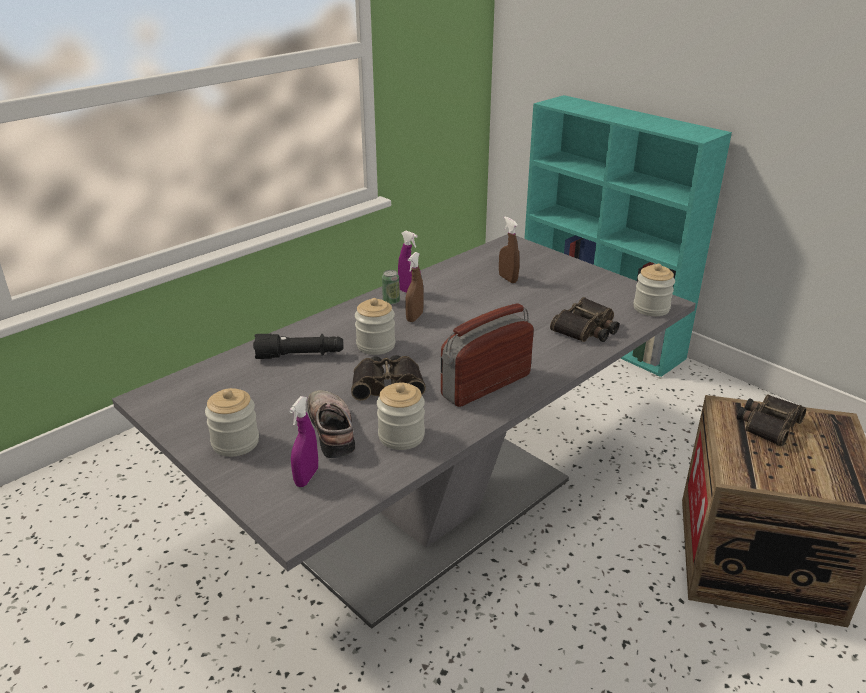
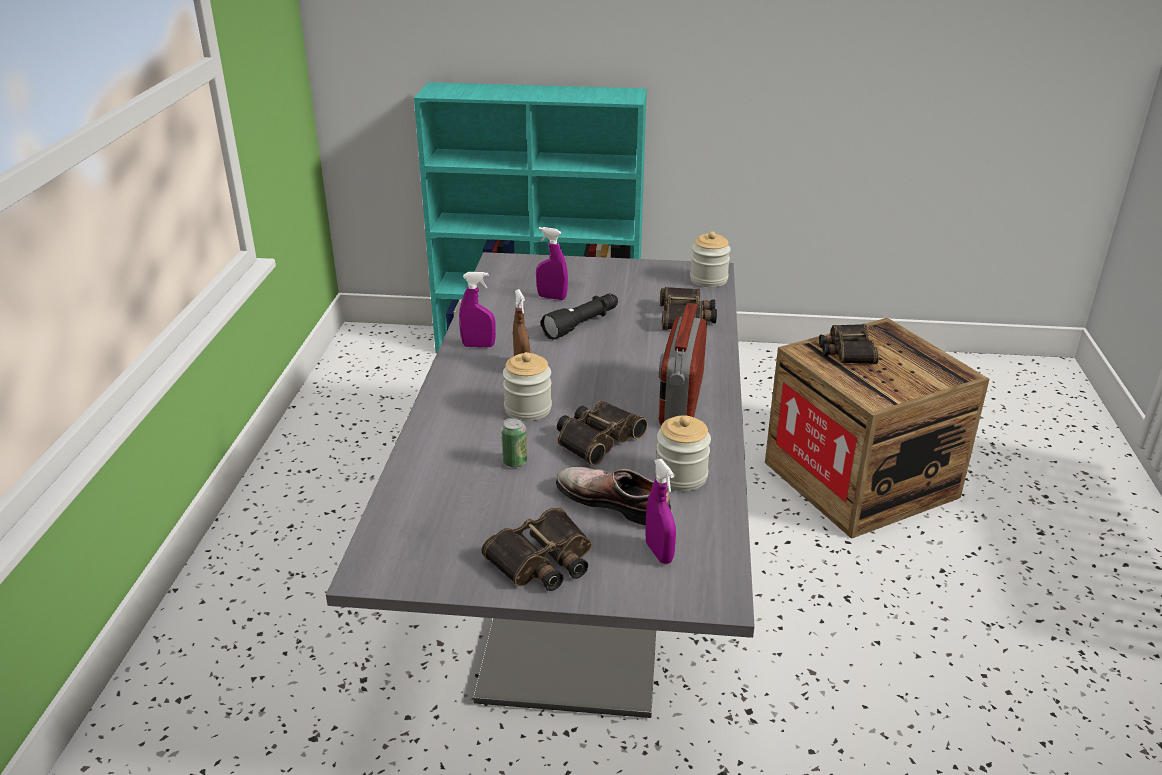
camera: 40 degrees left, 0 degrees up
jar [205,388,259,457] -> binoculars [481,508,592,591]
black flashlight [253,334,344,359] -> black flashlight moved to [541,293,618,340]
can [382,270,400,305] -> can moved to [501,418,527,468]
brown spray bottle [499,216,520,283] -> purple spray bottle [536,227,568,300]

